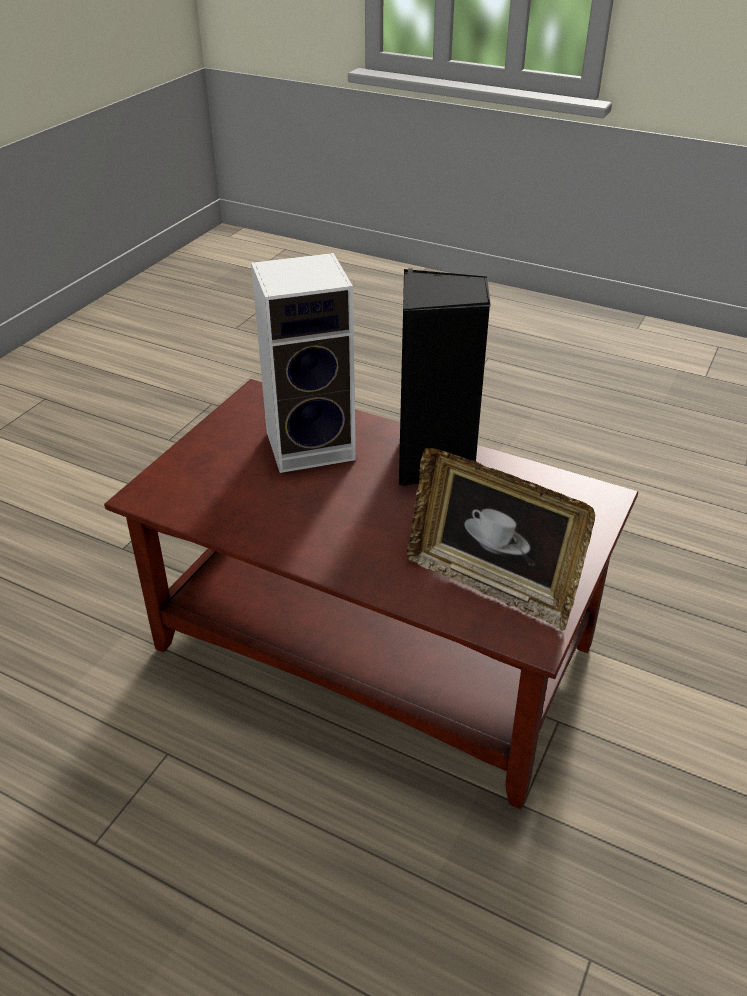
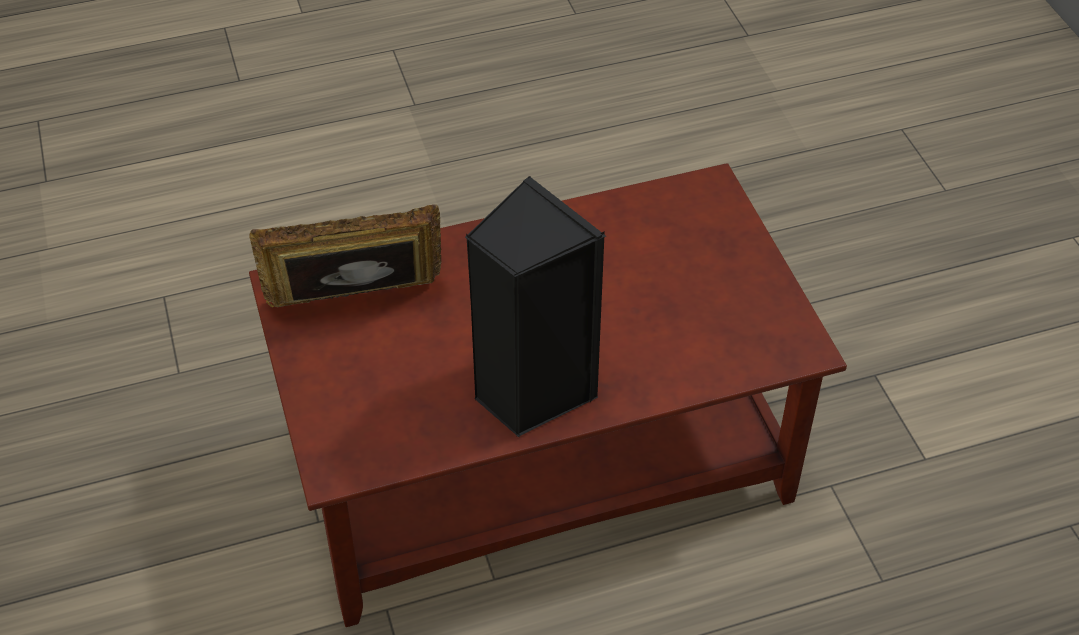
camera: 135 degrees right, 10 degrees up
speaker [251,253,356,473] -> none

